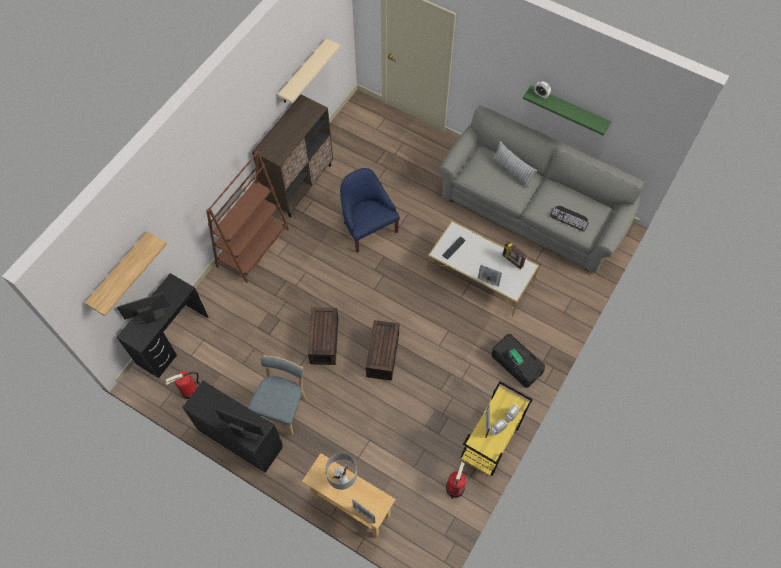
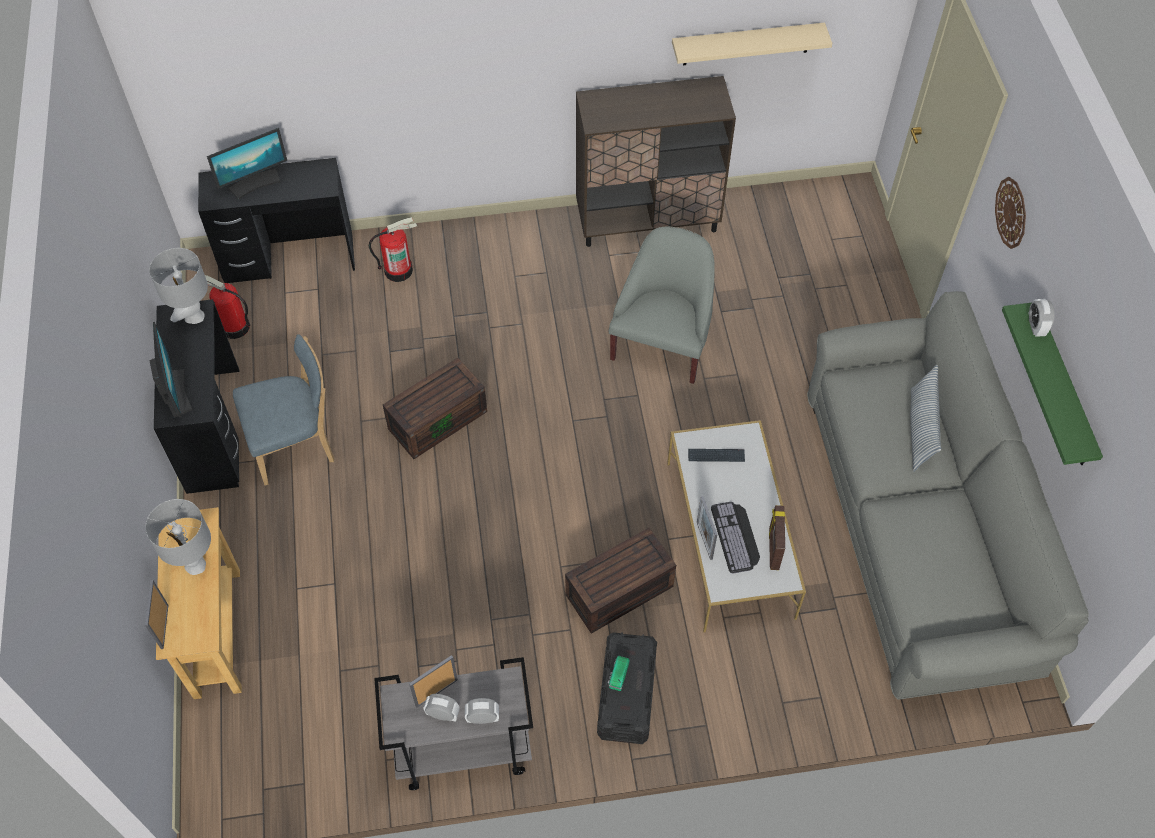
camera: 50 degrees right, 5 degrees down
shelf [85,231,167,316] -> none
monitor [116,292,170,325] -> monitor turned 120 degrees clockwise [207,128,287,199]
brown bookcase [206,151,289,283] -> none
blue armchair [340,168,400,253] -> grey armchair [609,227,715,384]
brown storage box [366,320,399,381] -> brown storage box moved to [565,528,676,634]
fire extinguisher [446,462,466,499] -> fire extinguisher moved to [369,217,417,282]
yellow cart [460,381,533,476] -> grey cart [374,657,533,790]
keyboard [549,206,589,231] -> keyboard moved to [711,502,760,574]
none -> grey table lamp [149,248,208,324]
none -> wall clock [995,177,1026,249]

